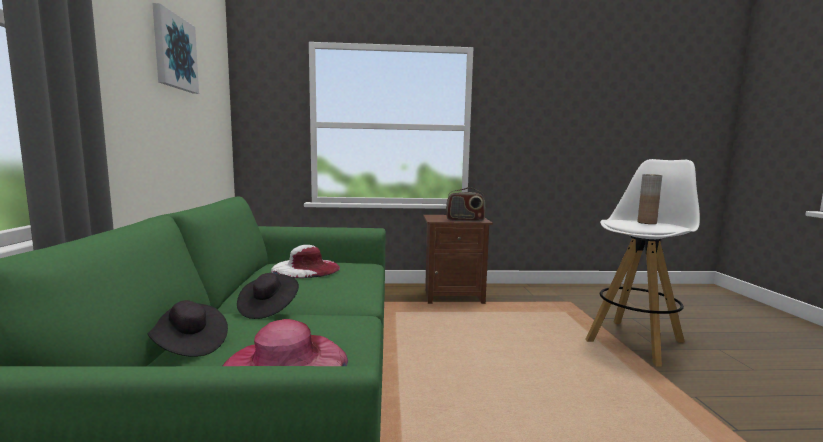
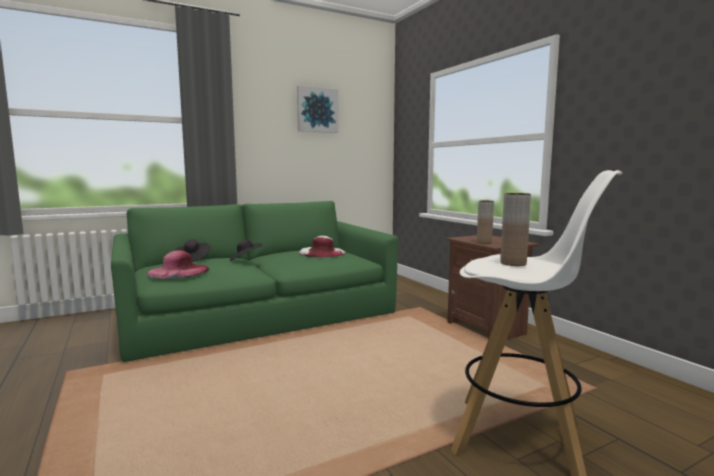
camera: 65 degrees right, 0 degrees up
radio [446,187,486,222] -> brown vase [477,201,494,244]

